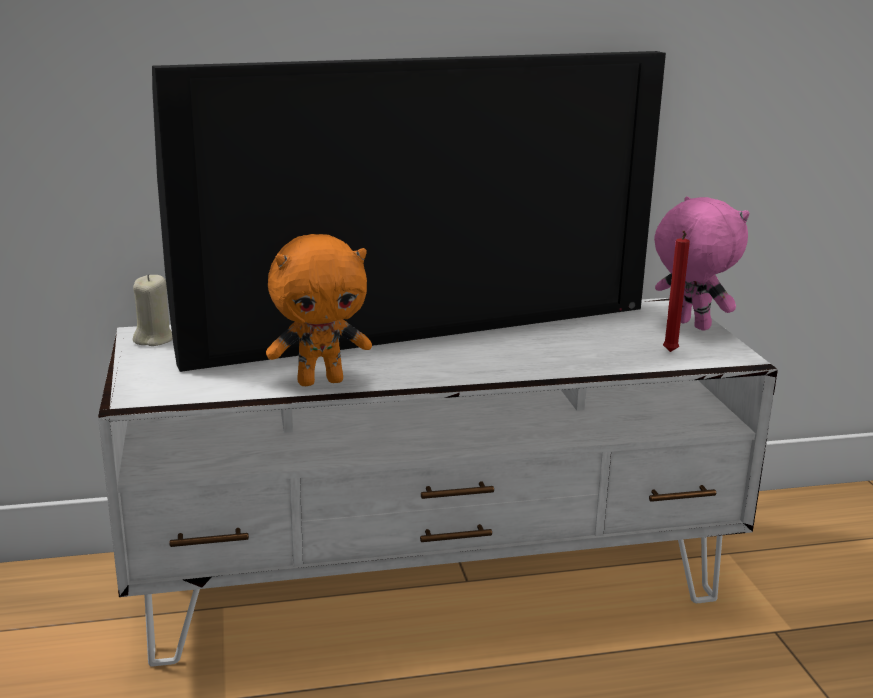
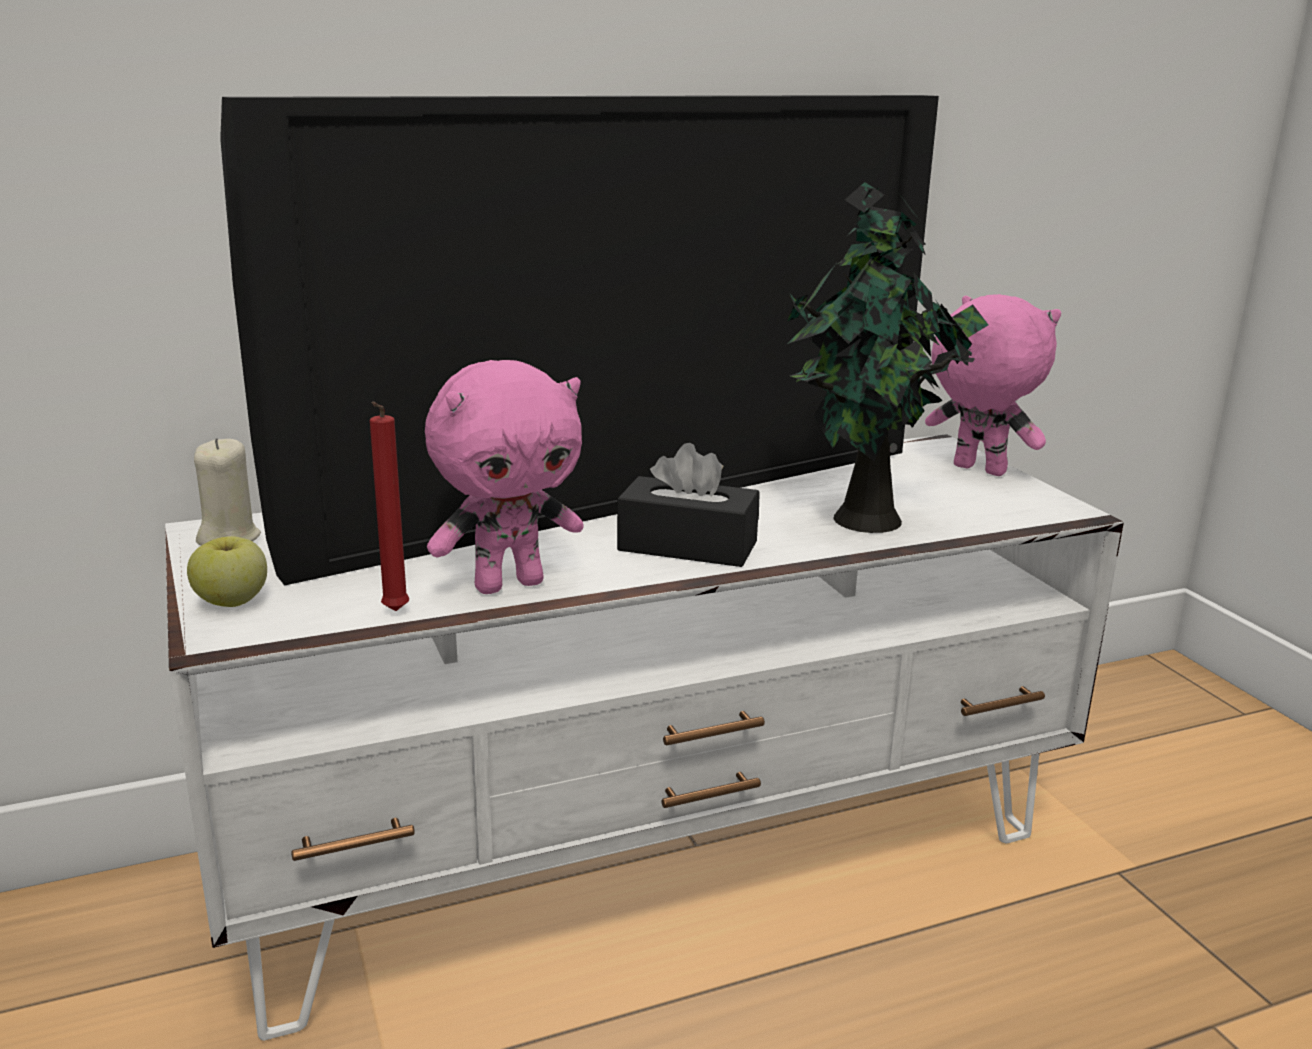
camera: 10 degrees left, 0 degrees up
orange plush toy [266,234,372,386] -> pink plush toy [425,360,584,594]
red candle [663,230,690,352] -> red candle moved to [370,402,409,611]
none -> apple [187,536,267,607]
none -> black tissue box [617,443,760,567]
none -> potted plant [787,182,988,533]

